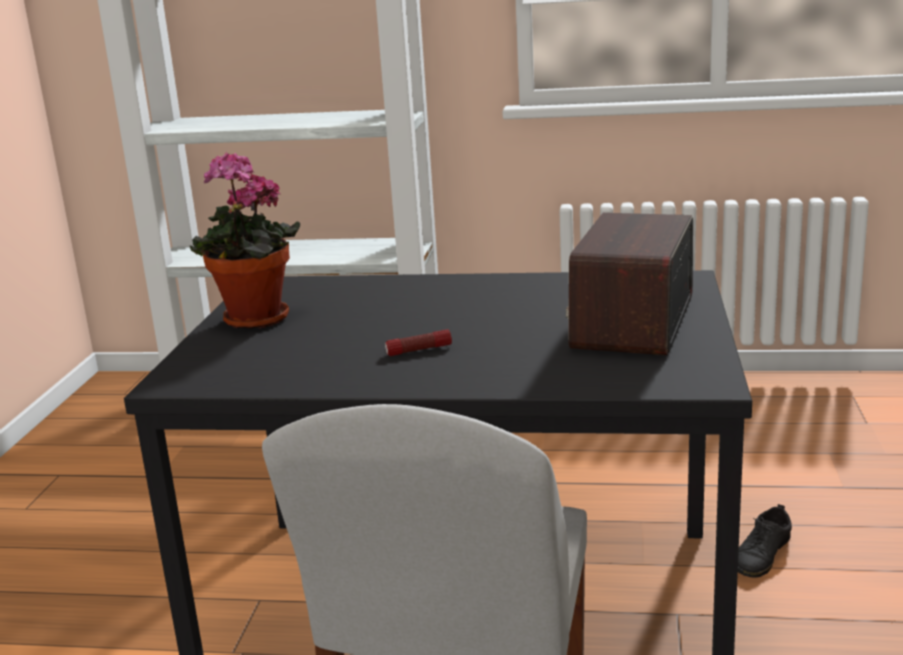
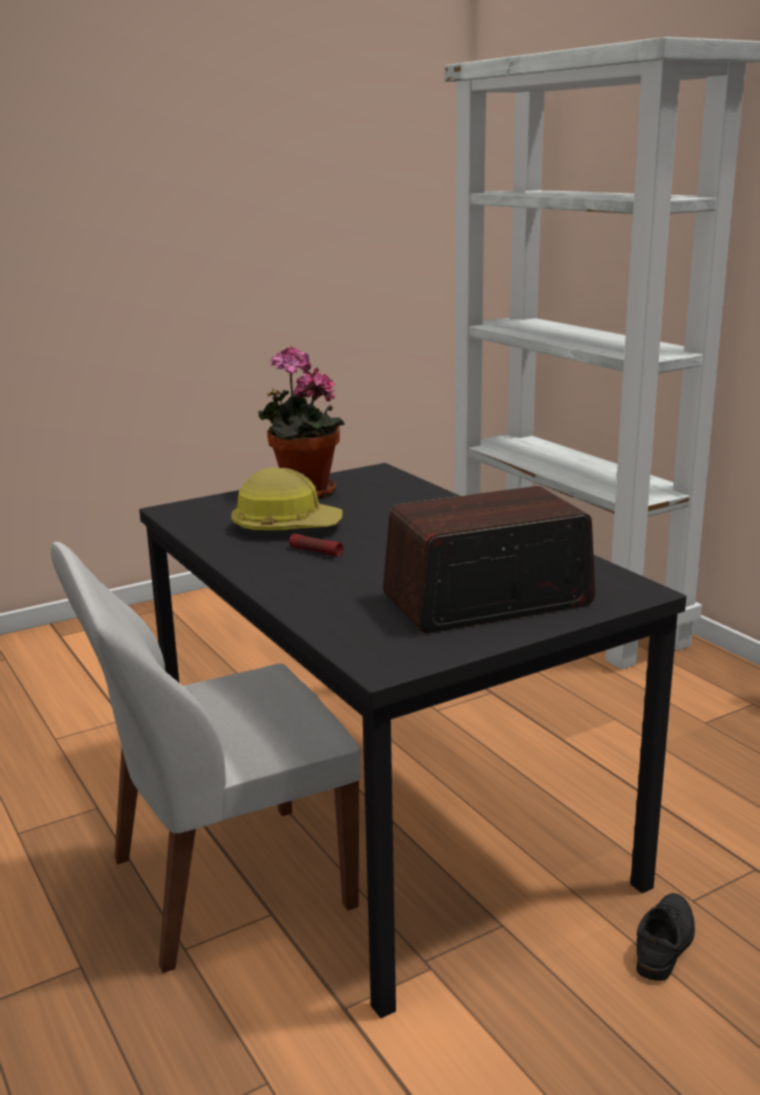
camera: 50 degrees right, 0 degrees up
black shoe [738,504,792,578] -> black shoe turned 120 degrees clockwise [636,893,695,981]
none -> hard hat [231,468,342,531]

